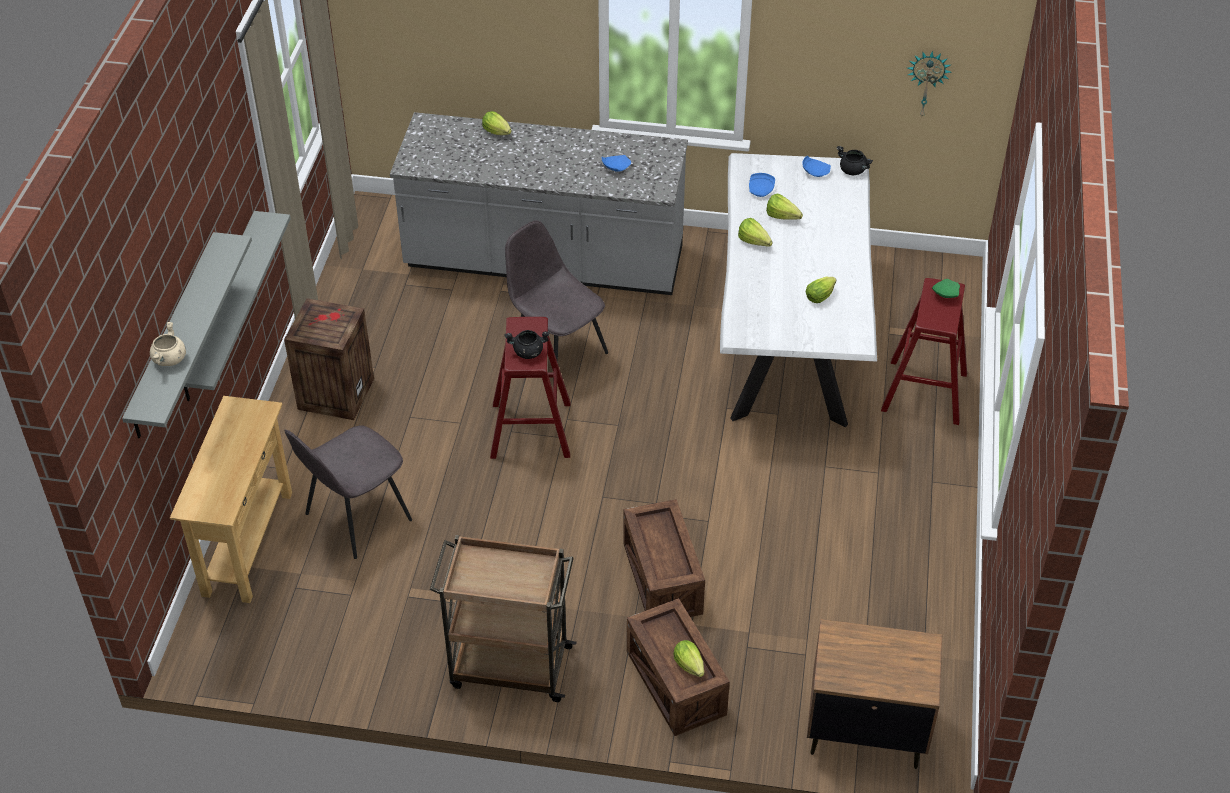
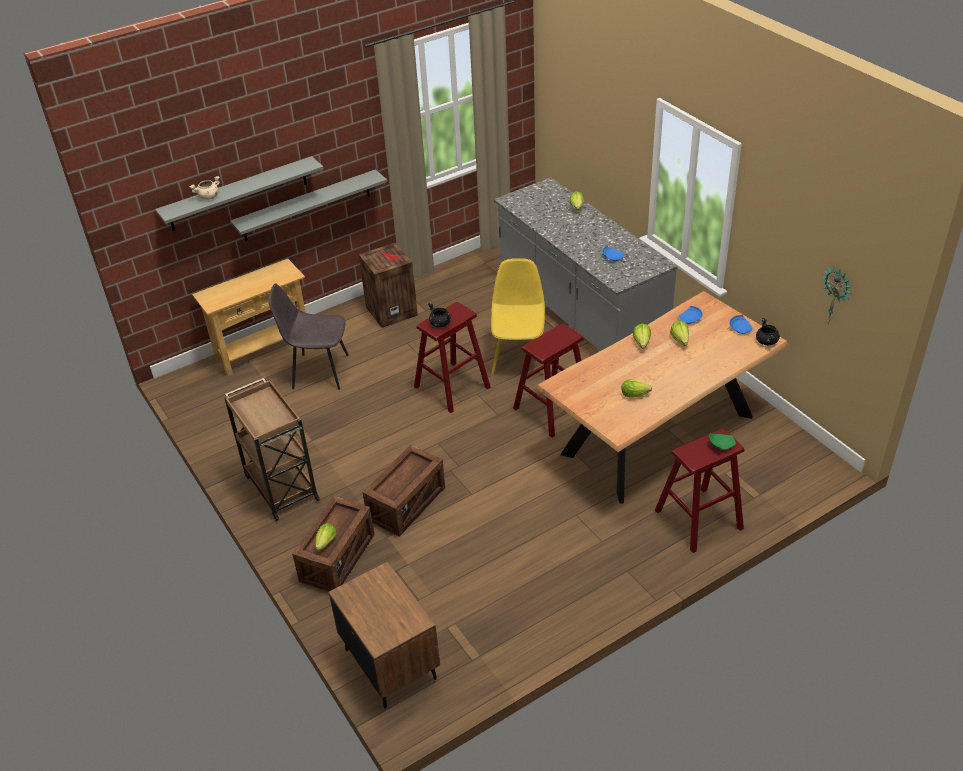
camera: 50 degrees right, 5 degrees down
grey chair [505,220,608,363] -> yellow chair [491,258,545,377]
white dining table [720,153,877,427] -> brown dining table [536,291,788,504]
none -> red stool [513,324,584,438]

